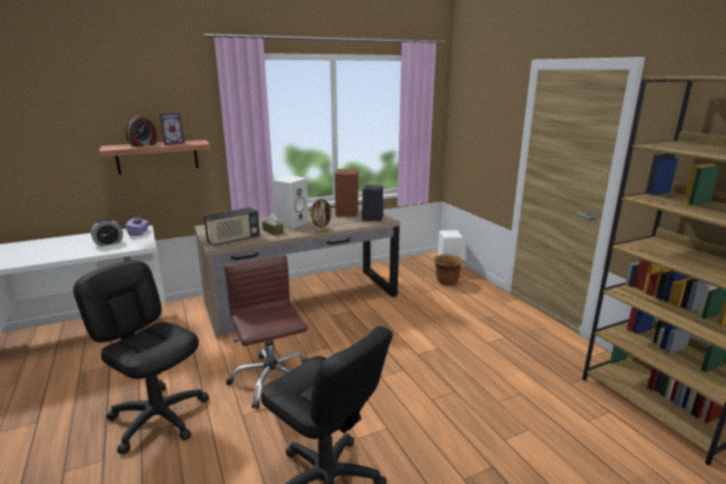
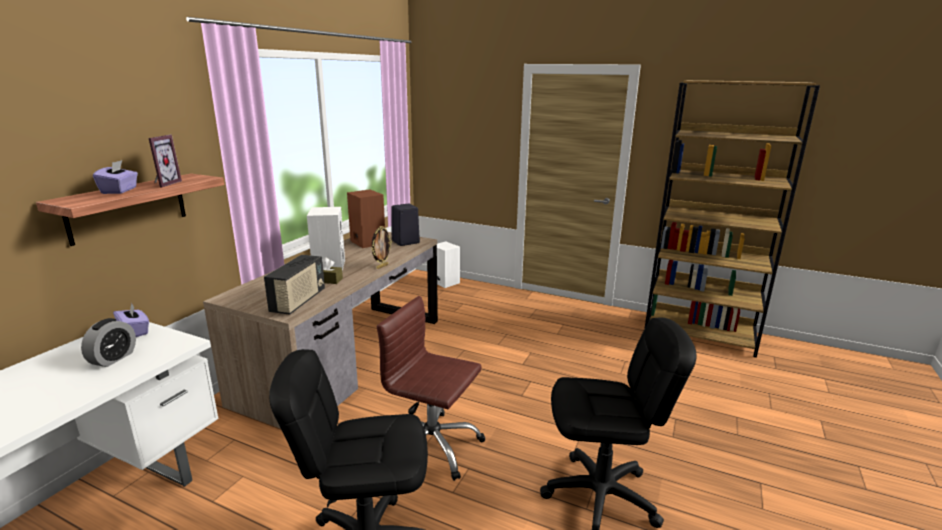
camera: 40 degrees left, 0 degrees up
alarm clock [126,116,157,147] -> purple tissue box [93,160,138,194]
brown planter [433,254,464,285] -> none

